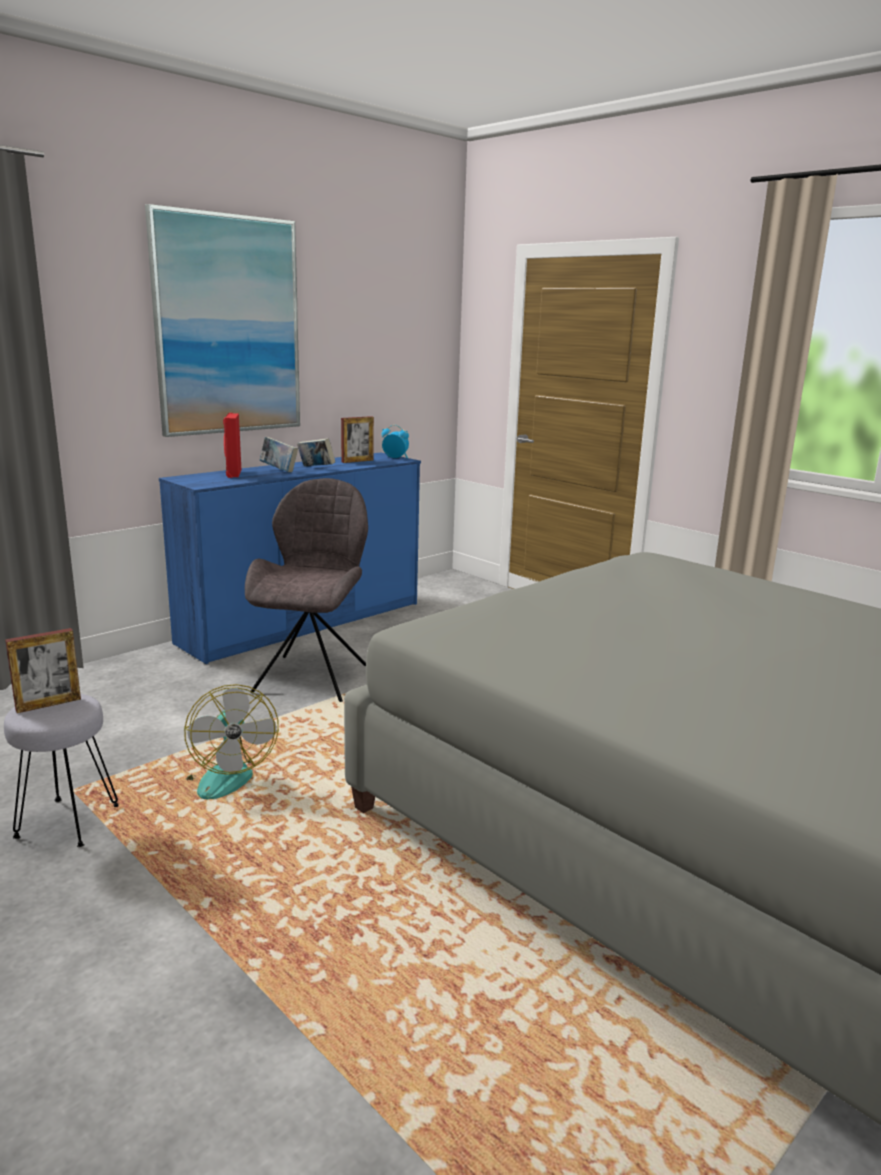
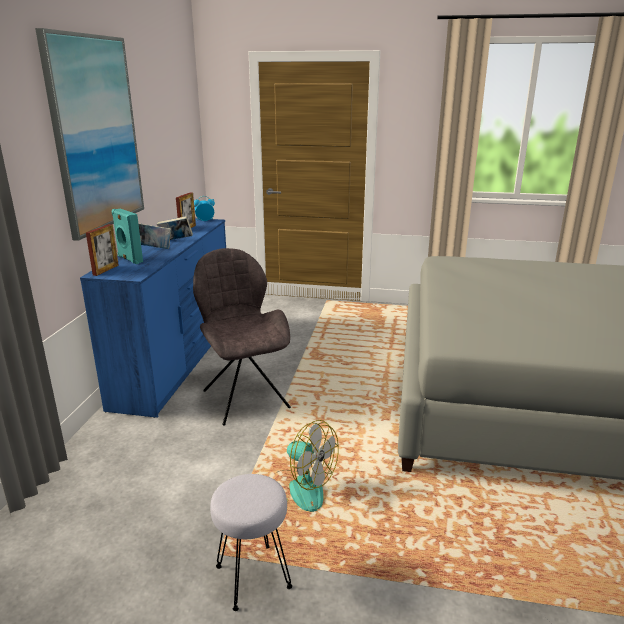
camera: 35 degrees left, 5 degrees up
picture frame [5,628,81,713] -> picture frame moved to [86,224,119,276]
red speaker [223,413,241,478] -> turquoise speaker [112,208,143,264]

